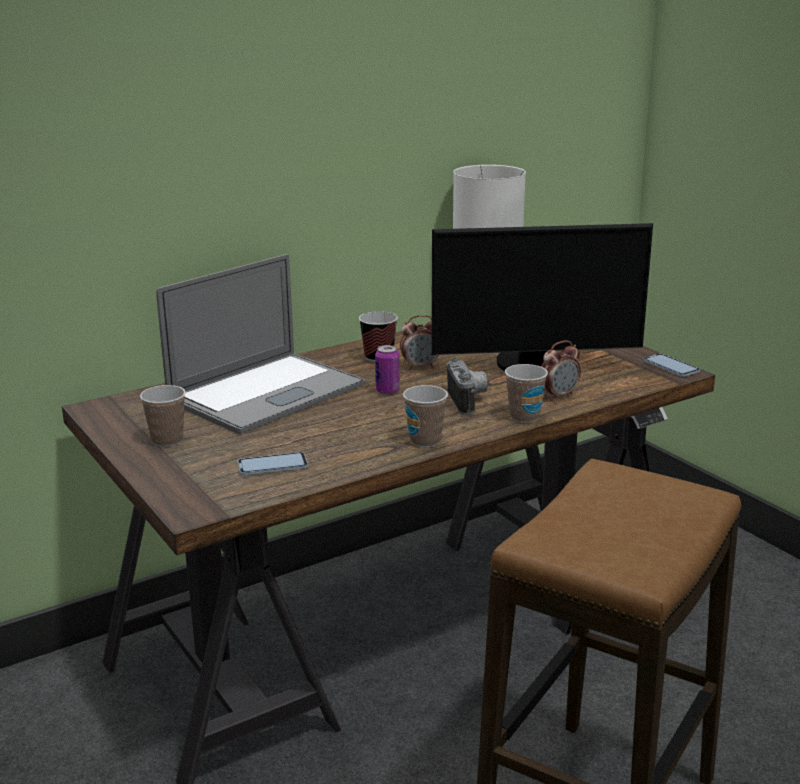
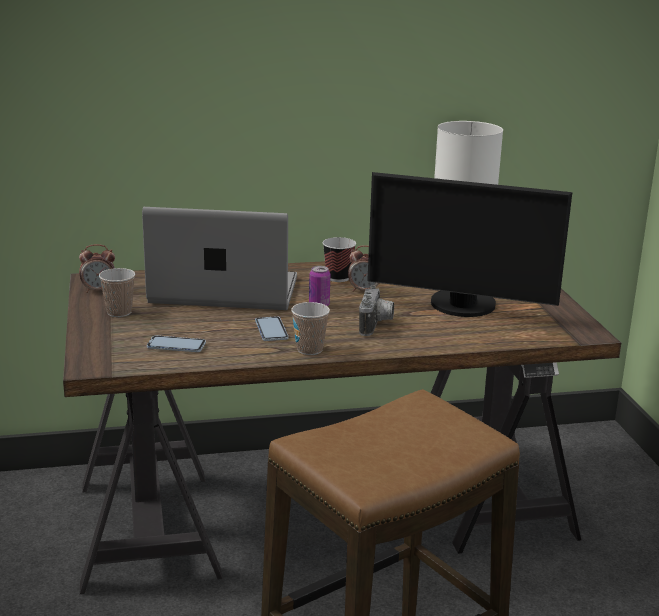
camera: 20 degrees right, 0 degrees up
laptop [156,254,366,434] -> laptop turned 150 degrees counterclockwise [142,207,297,310]
cup [505,364,548,423] -> none
alarm clock [541,341,581,401] -> alarm clock moved to [79,244,115,293]
phone [643,354,700,377] -> phone moved to [255,316,289,341]

